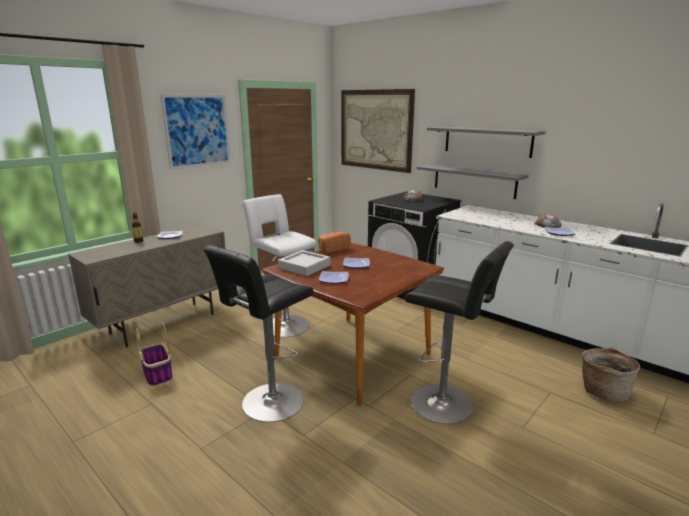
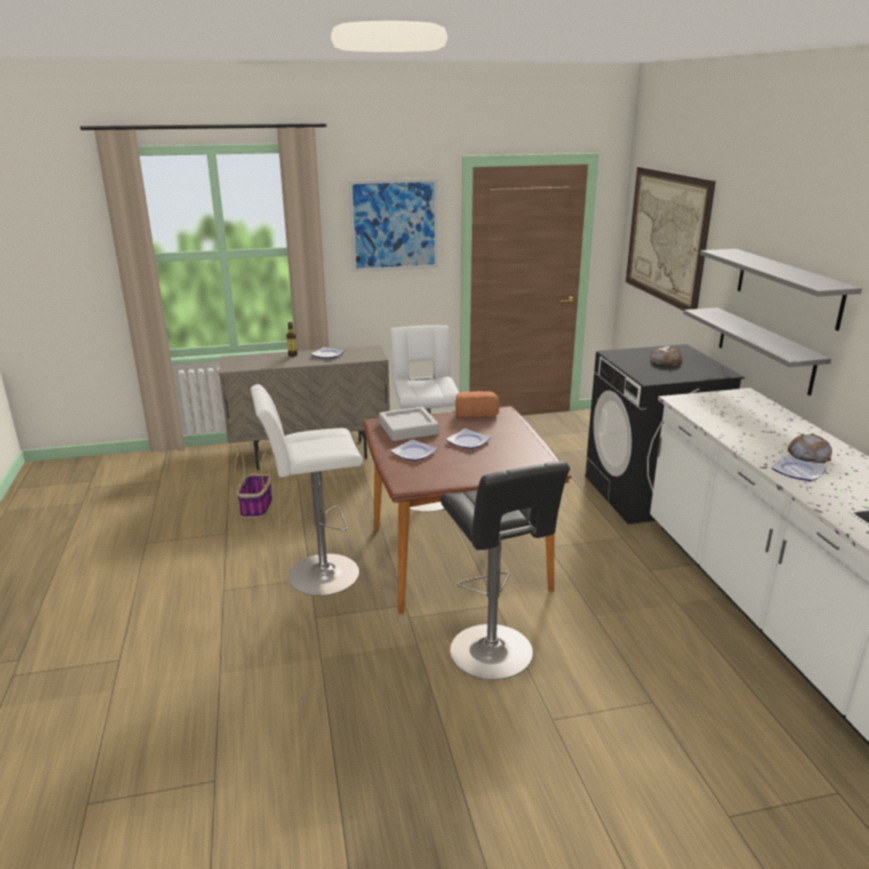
camera: 35 degrees right, 5 degrees up
black stool [203,245,314,422] -> white stool [251,384,363,596]
basket [582,348,640,402] -> none

